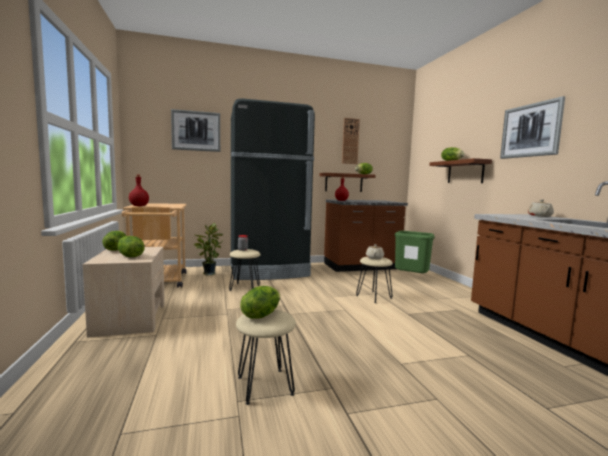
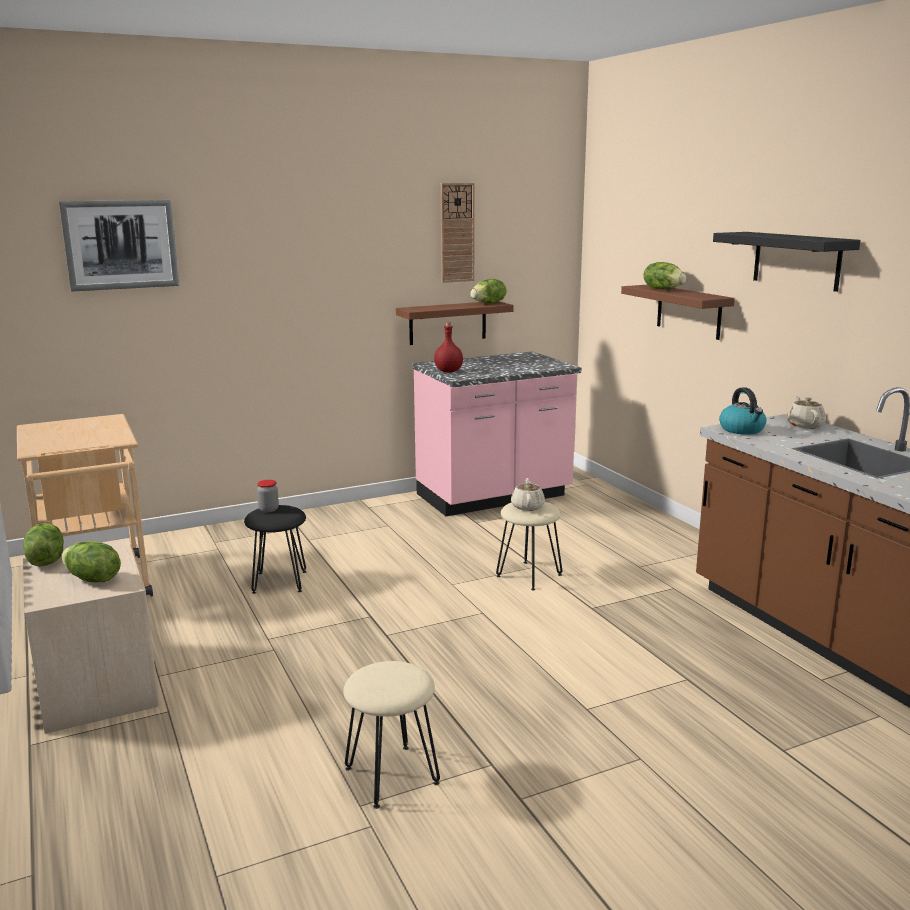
camera: 10 degrees left, 10 degrees up
red bottle [129,175,149,206] -> none
potted plant [194,223,223,275] -> none
beige stool [229,249,261,291] -> black stool [244,505,306,594]
black fridge [231,98,315,280] -> none
lettuce [240,286,280,319] -> none
brown counter [324,199,408,272] -> pink counter [412,351,581,516]
green trash can [394,231,435,273] -> none
picture [500,96,565,159] -> black shelf [713,232,860,292]
none -> kettle [719,387,767,435]

